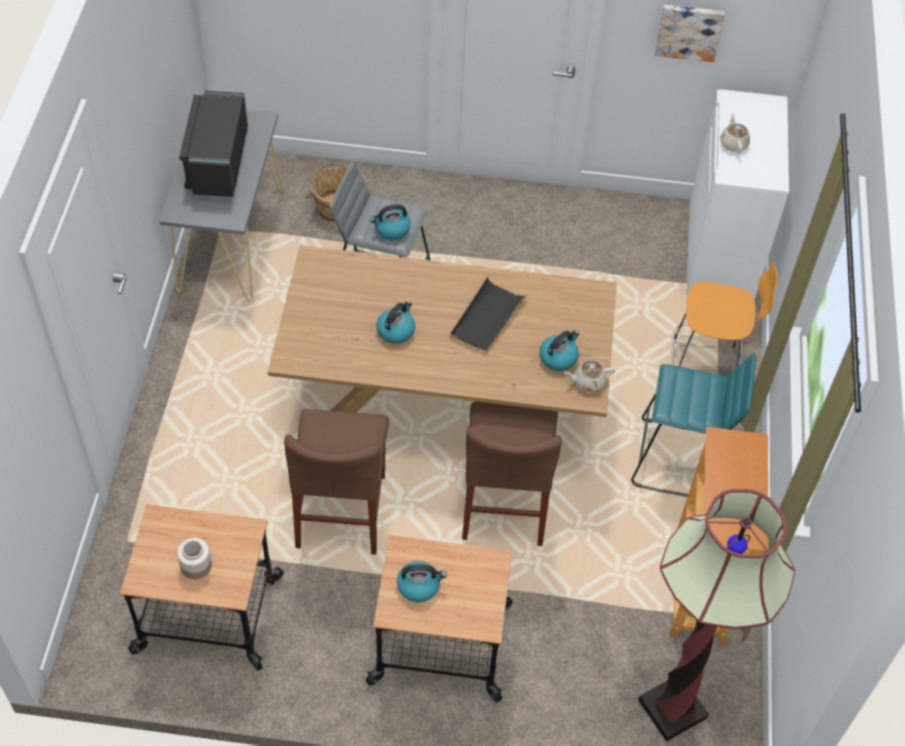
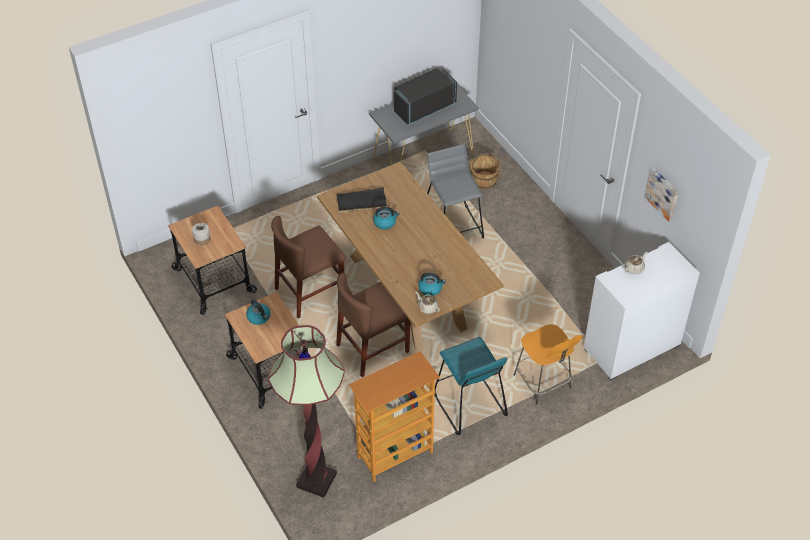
camera: 55 degrees right, 5 degrees down
kettle [370,204,411,240] -> none
black tray [450,277,527,353] -> black tray moved to [337,187,388,213]

